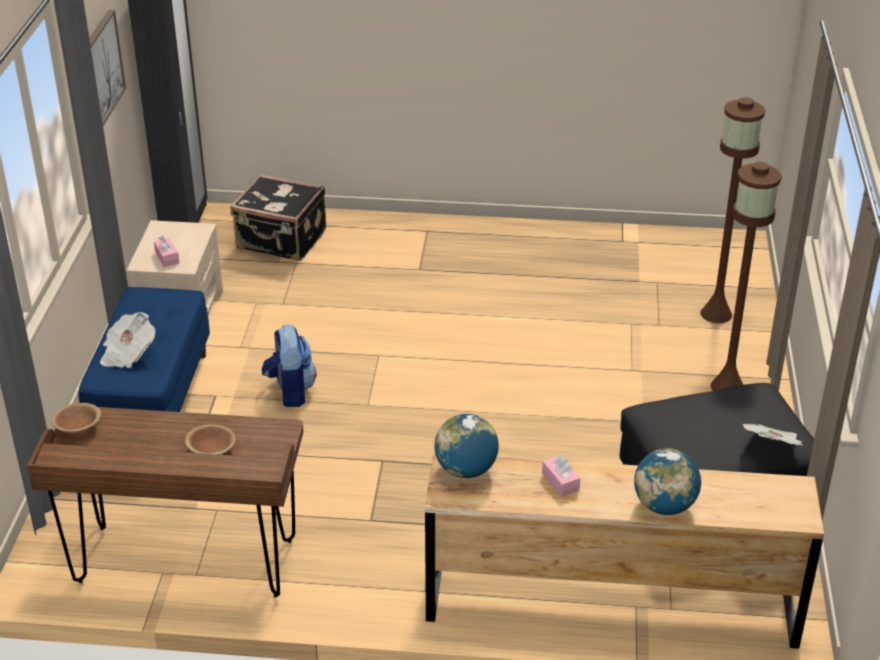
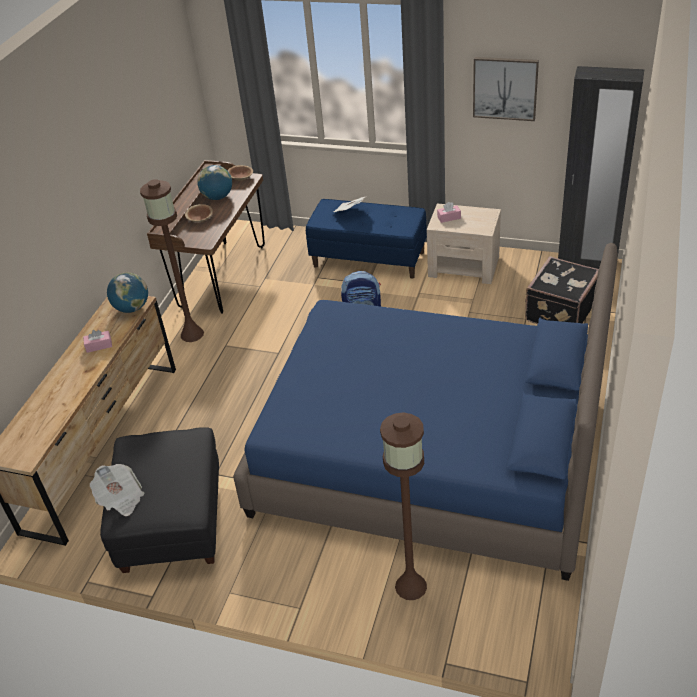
camera: 105 degrees right, 5 degrees up
globe [634,449,701,515] -> globe moved to [197,165,232,200]
brown floor lamp [711,162,782,391] -> brown floor lamp moved to [140,179,204,342]
none -> blue bed [233,243,618,581]

